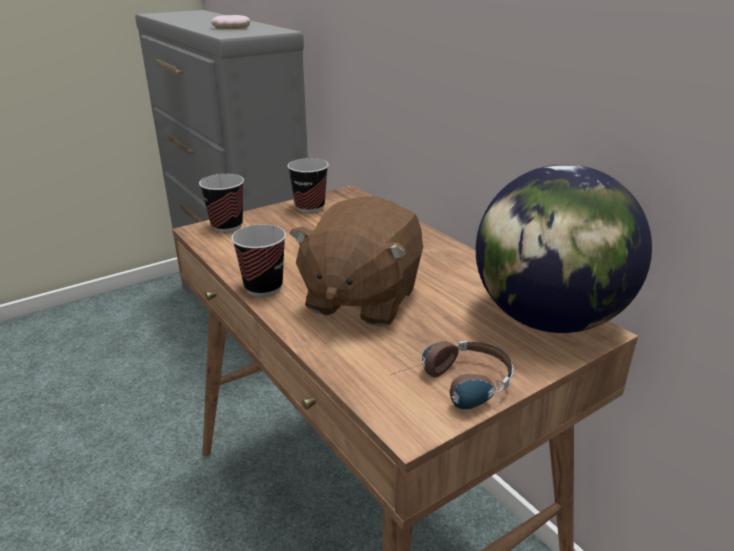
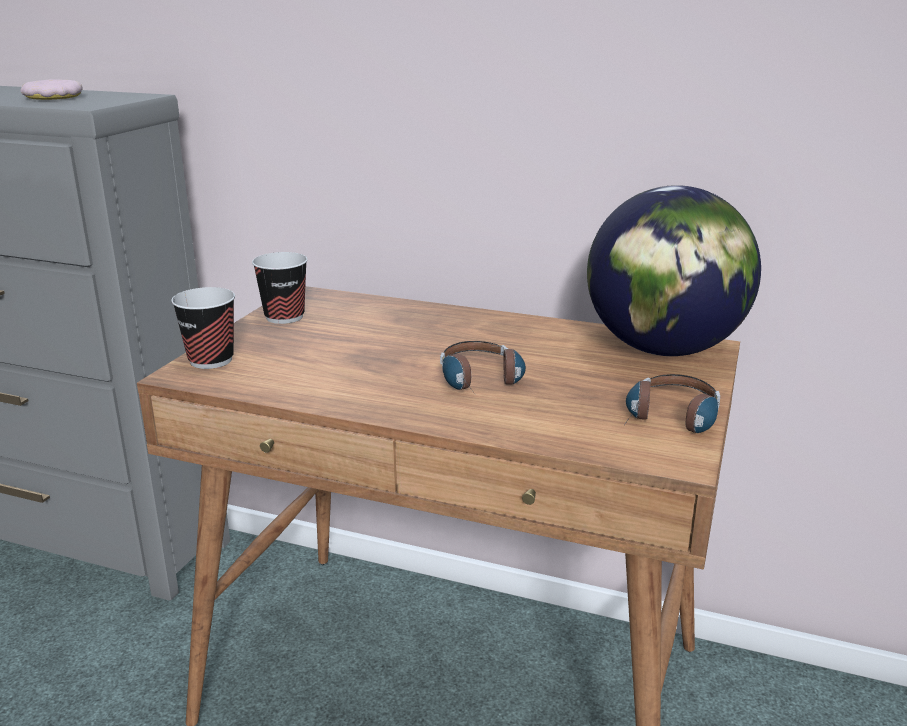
camera: 35 degrees left, 5 degrees down
cup [231,224,286,297] -> none
brown plush toy [290,196,423,327] -> headphones [440,341,526,394]

